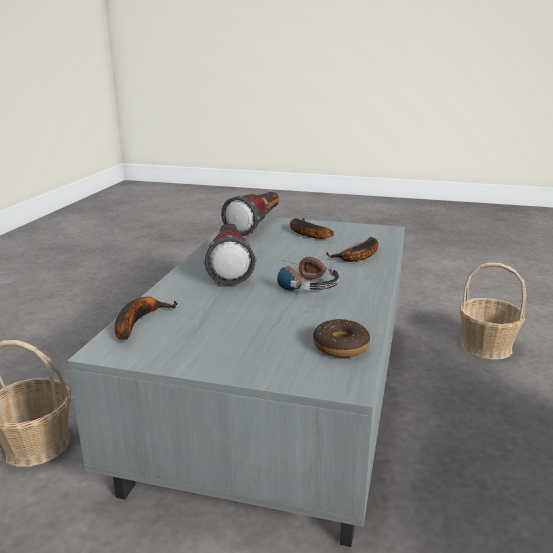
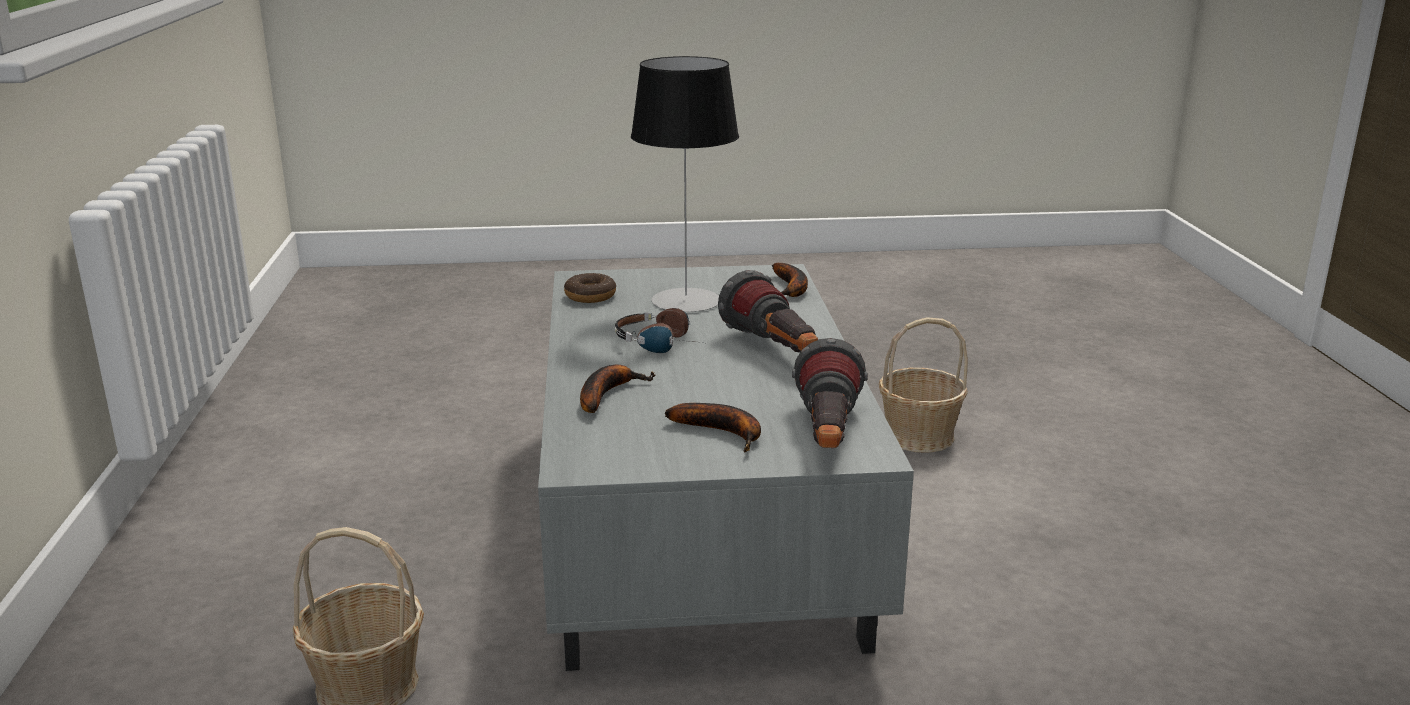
camera: 160 degrees right, 0 degrees up
none -> table lamp [631,56,739,312]

